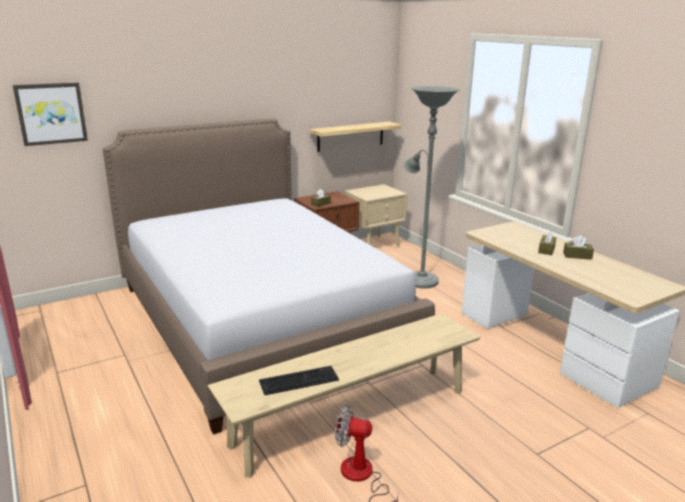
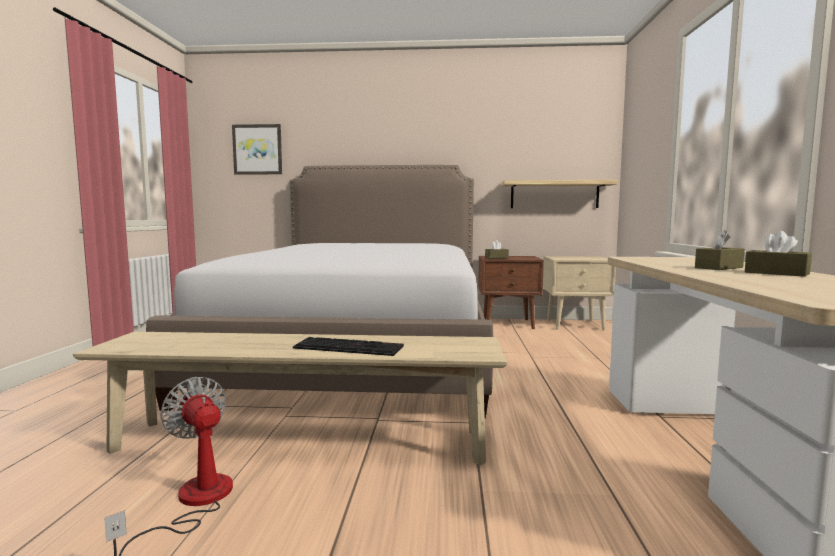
camera: 35 degrees right, 15 degrees down
keyboard [259,366,339,395] -> keyboard moved to [293,337,404,356]
grey floor lamp [403,86,460,289] -> none

